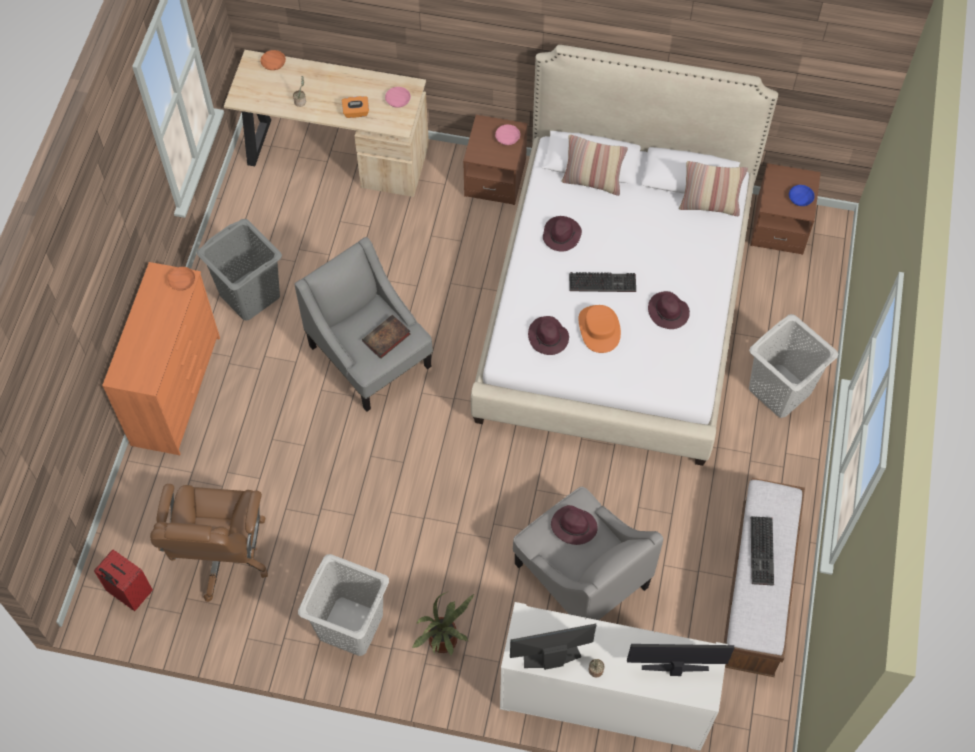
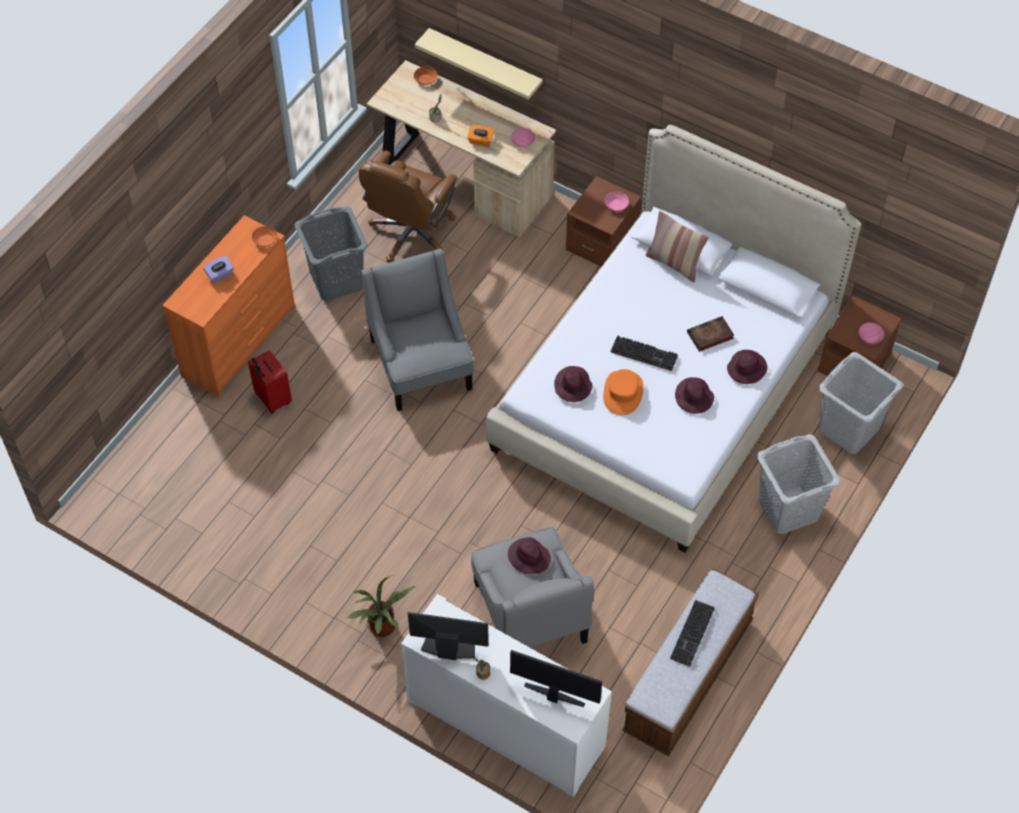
camera: 20 degrees right, 5 degrees down
red suitcase [94,549,153,611] -> red suitcase moved to [248,350,292,413]
brown office chair [150,484,268,602] -> brown office chair moved to [359,151,457,263]
grey laundry basket [298,554,389,656] -> grey laundry basket moved to [818,352,903,454]
book [362,314,411,359] -> book moved to [687,316,734,352]
purple hat [543,216,582,252] -> purple hat moved to [727,350,768,384]
pillow [679,161,748,216] -> none
blue bowl [789,185,815,206] -> pink bowl [859,323,885,344]
none -> purple tissue box [203,256,234,283]
none -> beige shelf [415,28,543,100]

